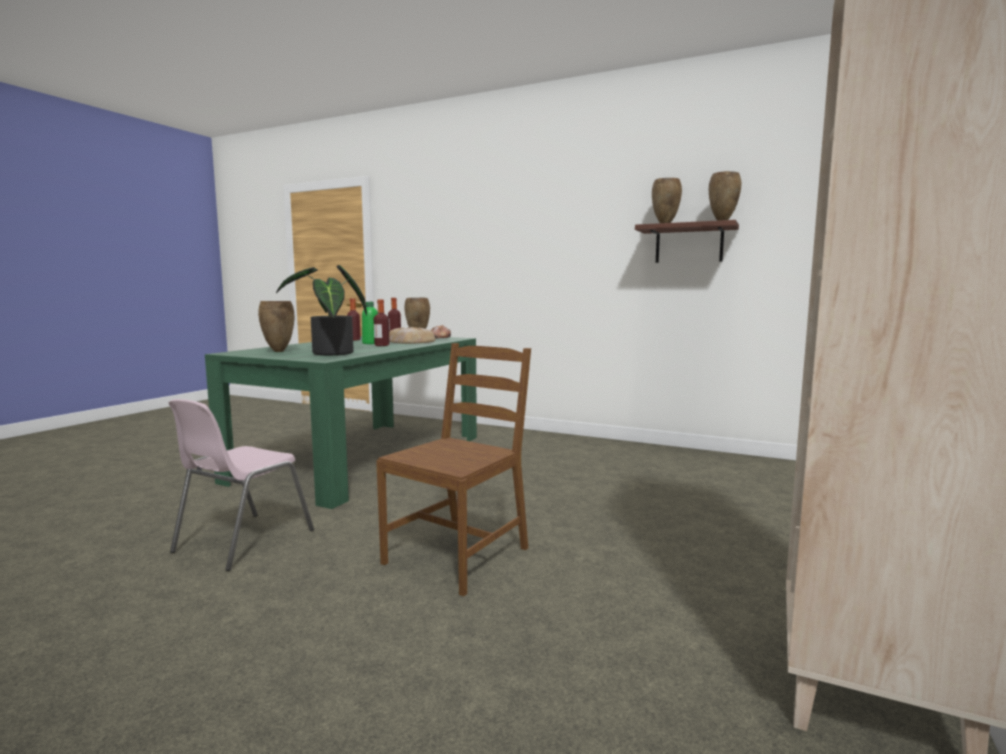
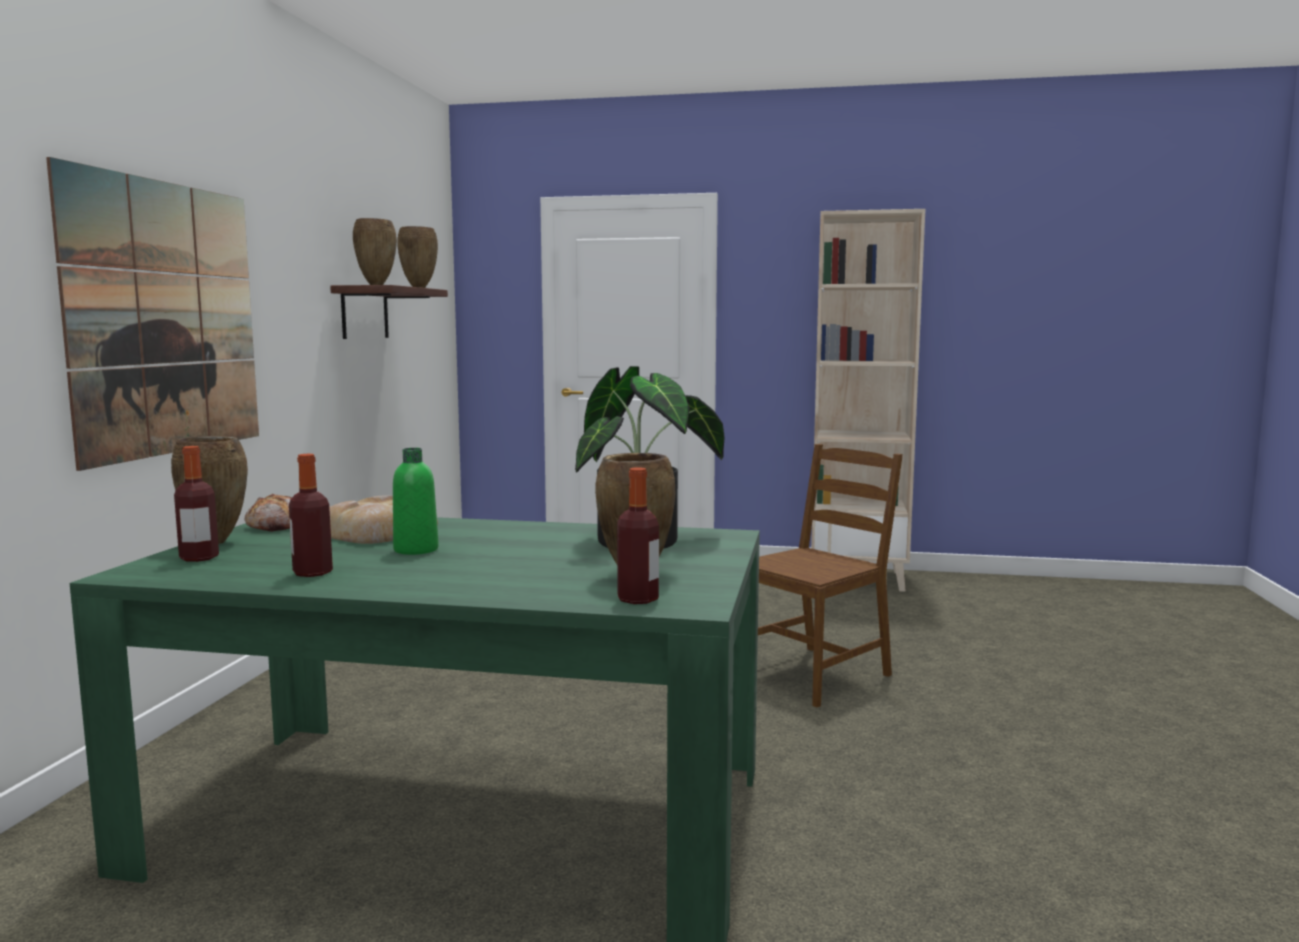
camera: 105 degrees left, 0 degrees up
pink chair [169,399,314,571] -> none
bottle [374,299,390,346] -> bottle moved to [617,467,659,604]
brown chair [376,343,531,596] -> brown chair turned 120 degrees clockwise [758,444,903,707]
none -> picture [46,157,259,471]

